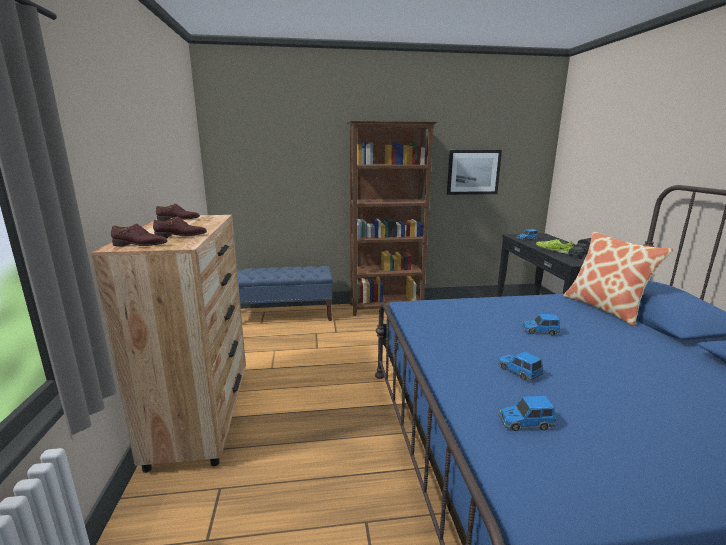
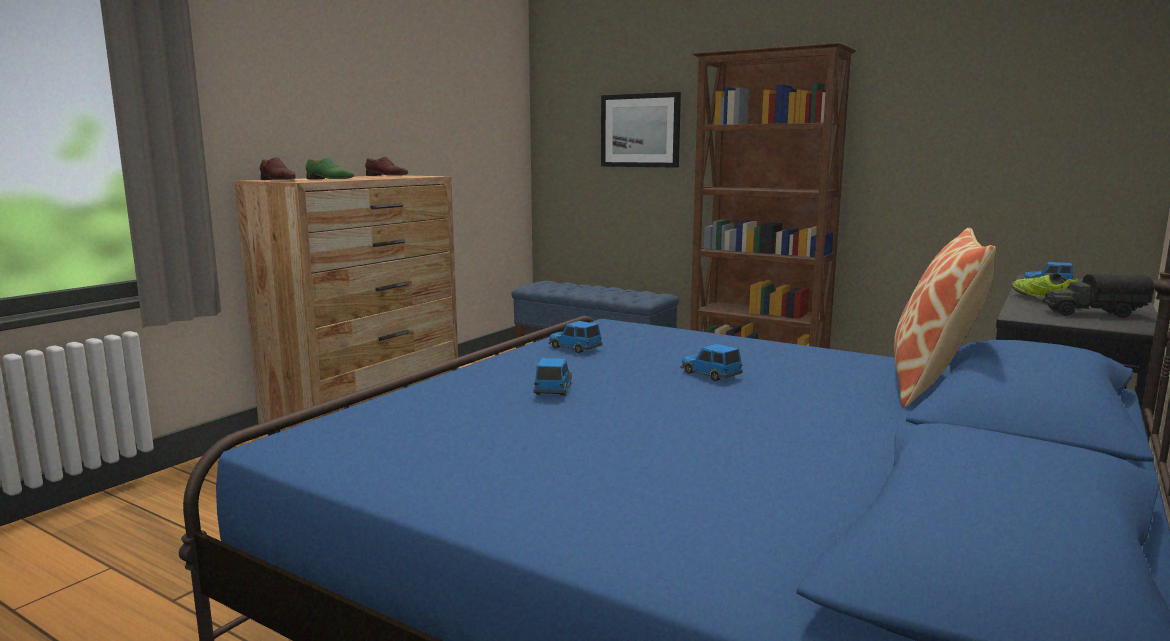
camera: 40 degrees right, 5 degrees down
brown shoe [153,217,207,238] -> green shoe [306,157,354,180]
picture [447,150,502,195] -> picture moved to [601,92,681,168]
toy car [498,396,556,431] -> toy car moved to [548,321,602,353]

